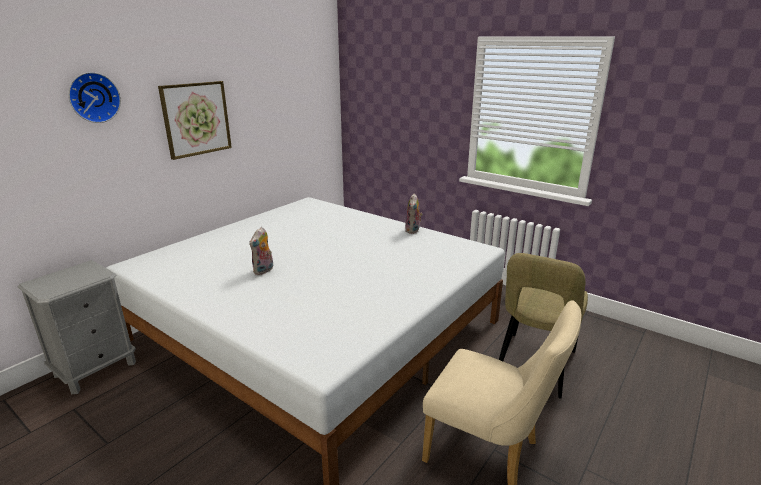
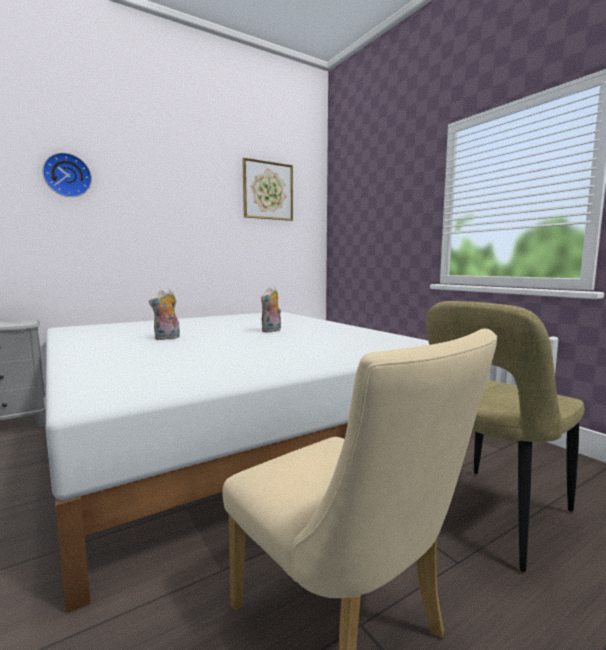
camera: 20 degrees right, 15 degrees down
picture [158,81,232,160] -> picture moved to [242,158,293,221]
plush toy [405,193,423,234] -> plush toy moved to [261,286,281,332]

